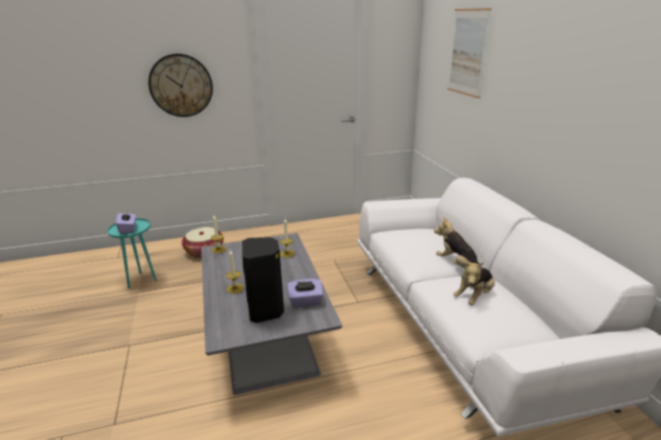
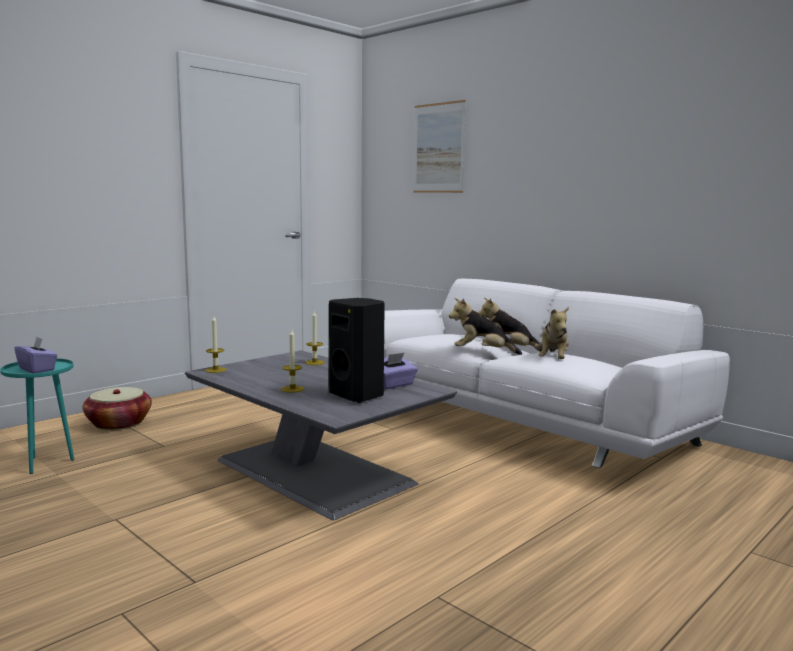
camera: 30 degrees left, 15 degrees down
wall clock [148,54,213,117] -> none
none -> plush toy [449,298,522,355]

